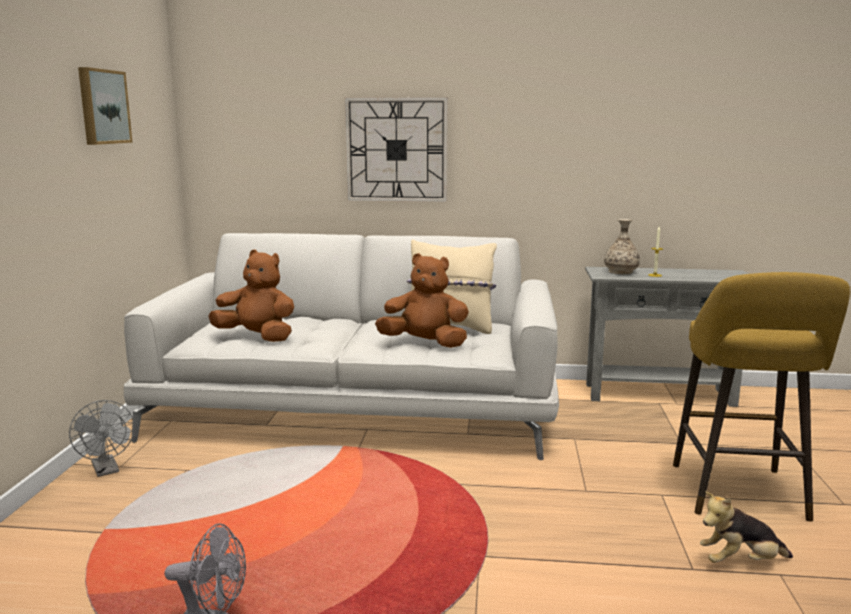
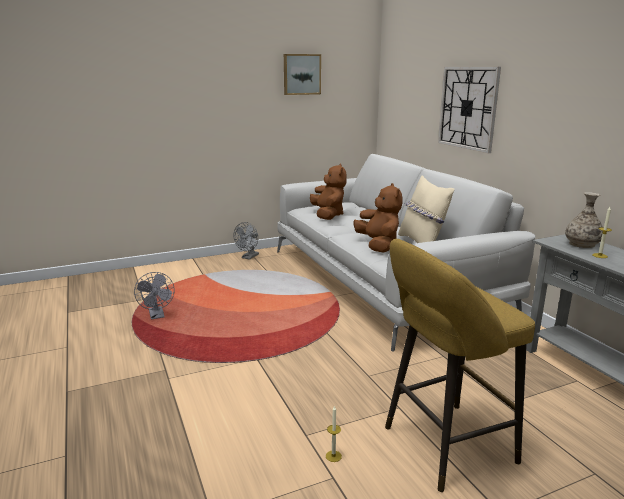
camera: 60 degrees right, 5 degrees up
plush toy [700,491,793,563] -> candle [326,405,342,462]

